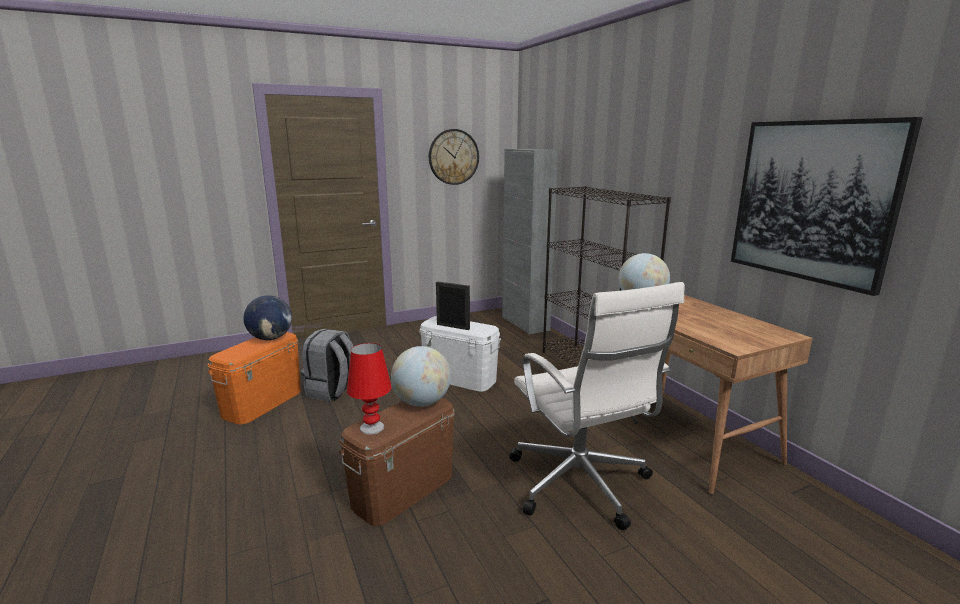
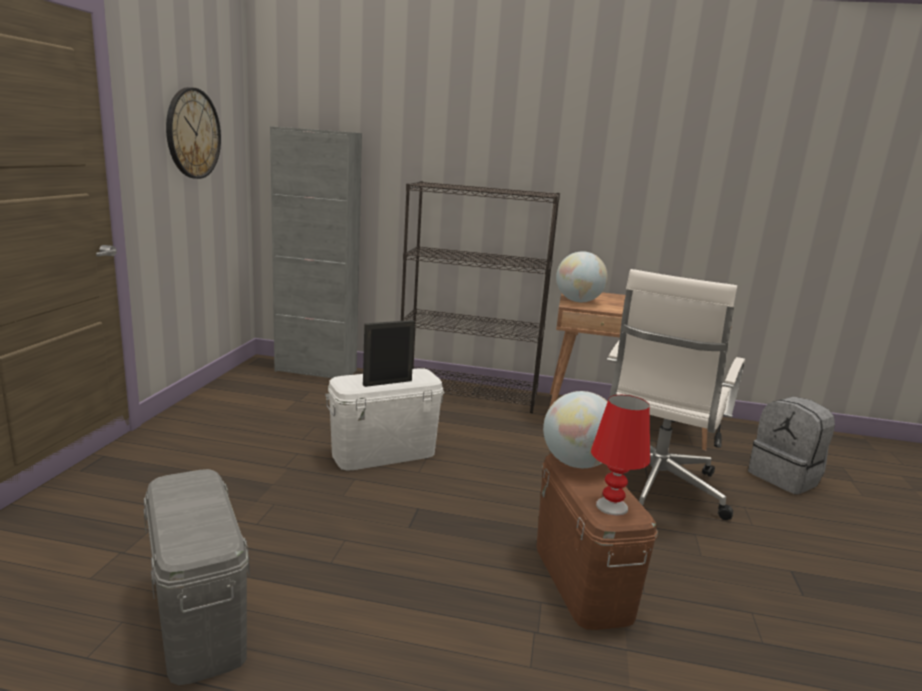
camera: 55 degrees left, 0 degrees up
orange storage box [208,332,301,424] -> grey storage box [143,469,250,685]
globe [243,295,292,340] -> none
grey backpack [301,329,354,402] -> grey backpack moved to [748,396,835,494]
white office chair [509,282,685,530] -> white office chair turned 105 degrees clockwise [607,269,745,520]
picture [731,117,923,296] -> none

